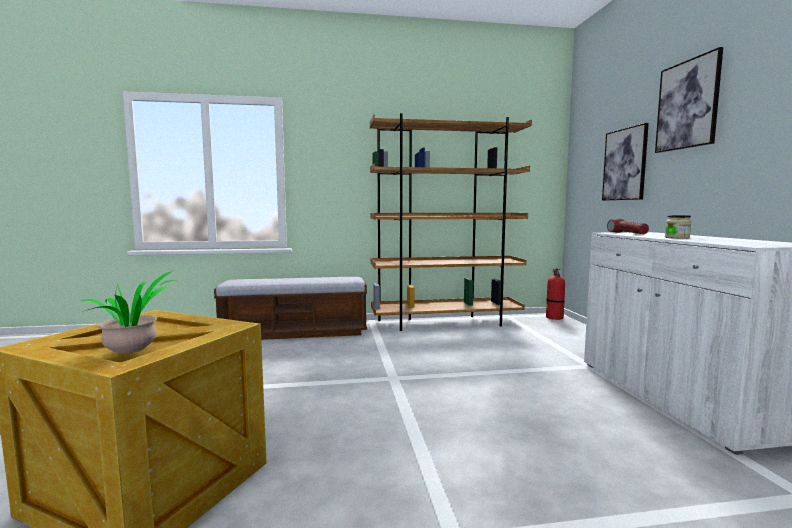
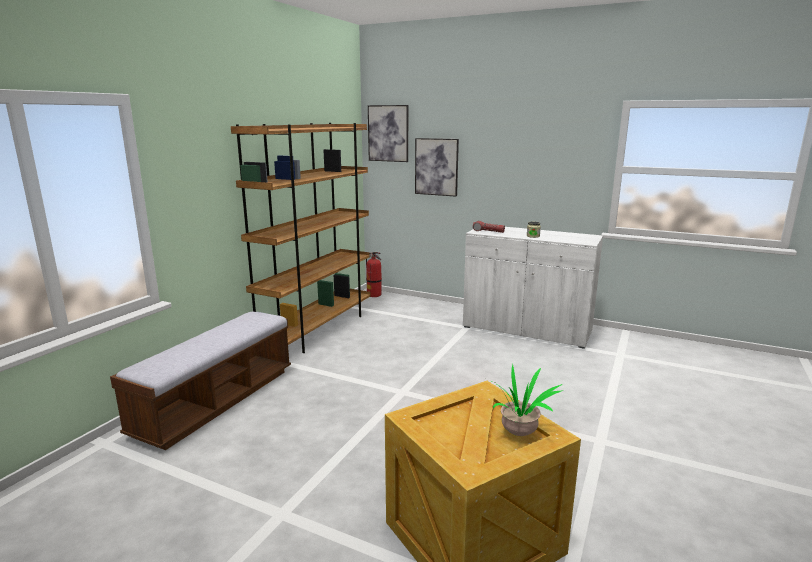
camera: 55 degrees left, 10 degrees up
picture [655,47,723,153] -> picture moved to [368,105,408,162]

